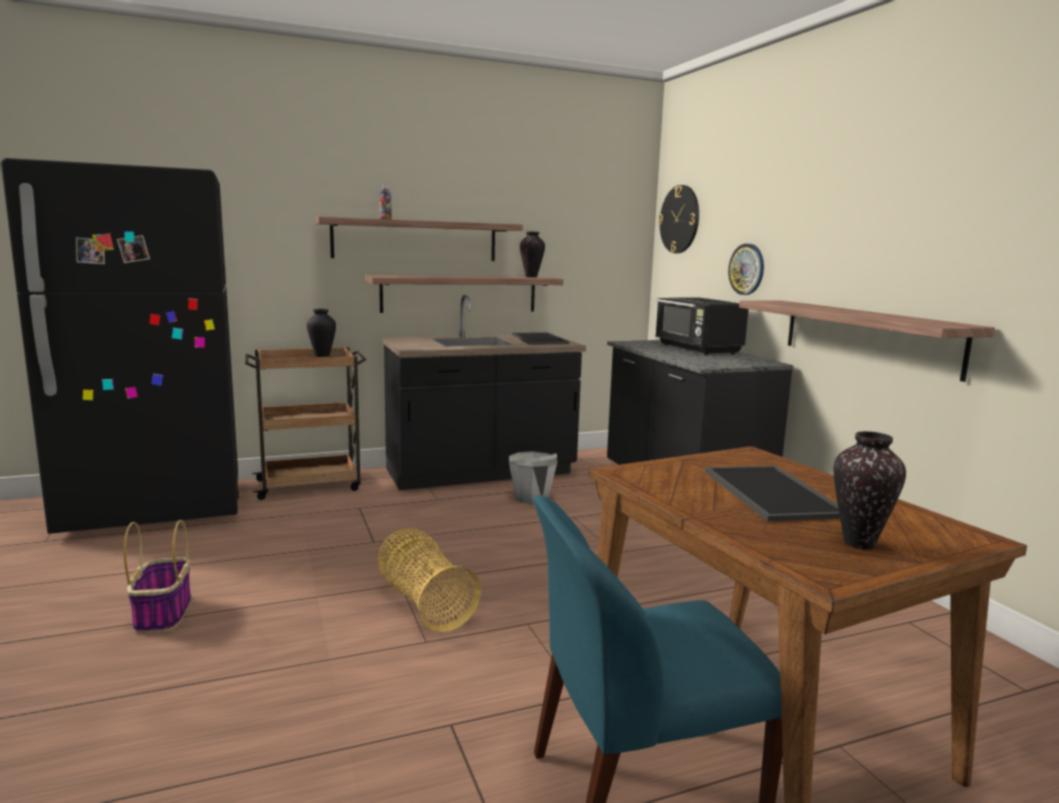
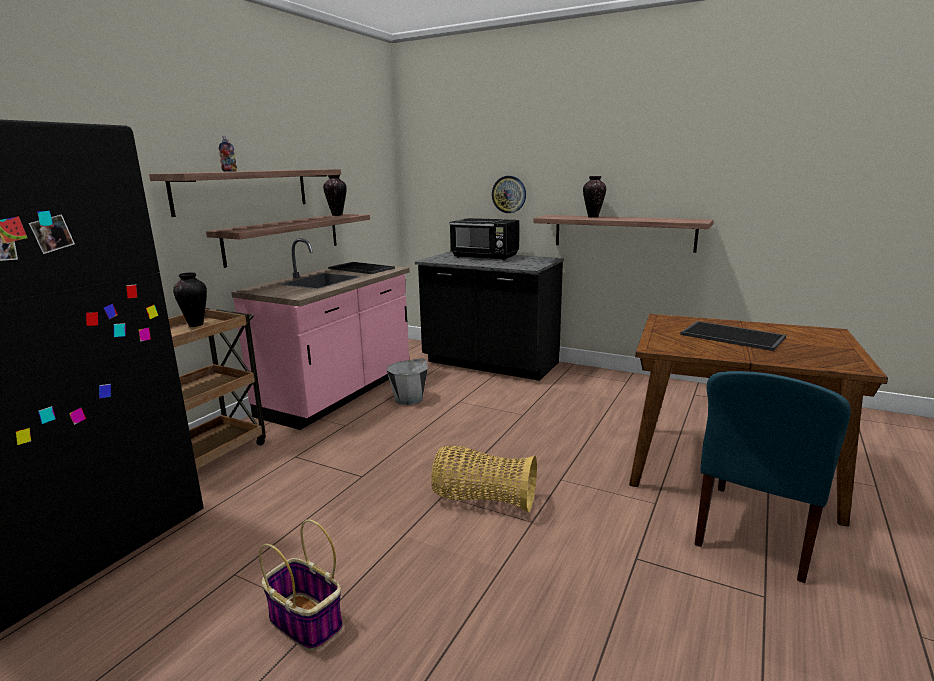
camera: 40 degrees left, 5 degrees up
black counter [382,295,586,490] -> pink counter [231,238,410,430]
wall clock [658,185,699,253] -> none
vase [834,431,906,549] -> vase moved to [583,176,606,217]

